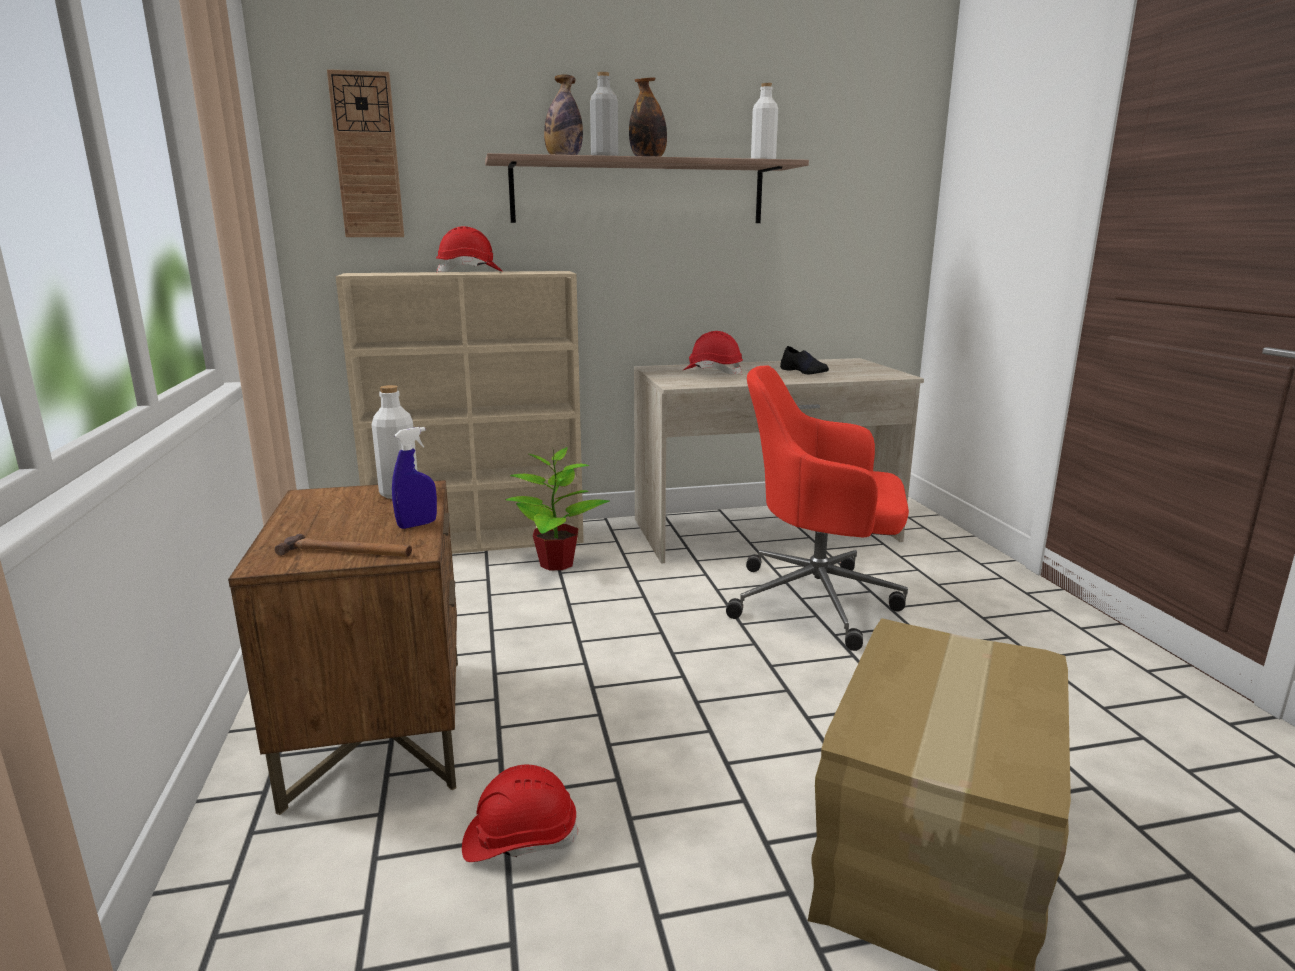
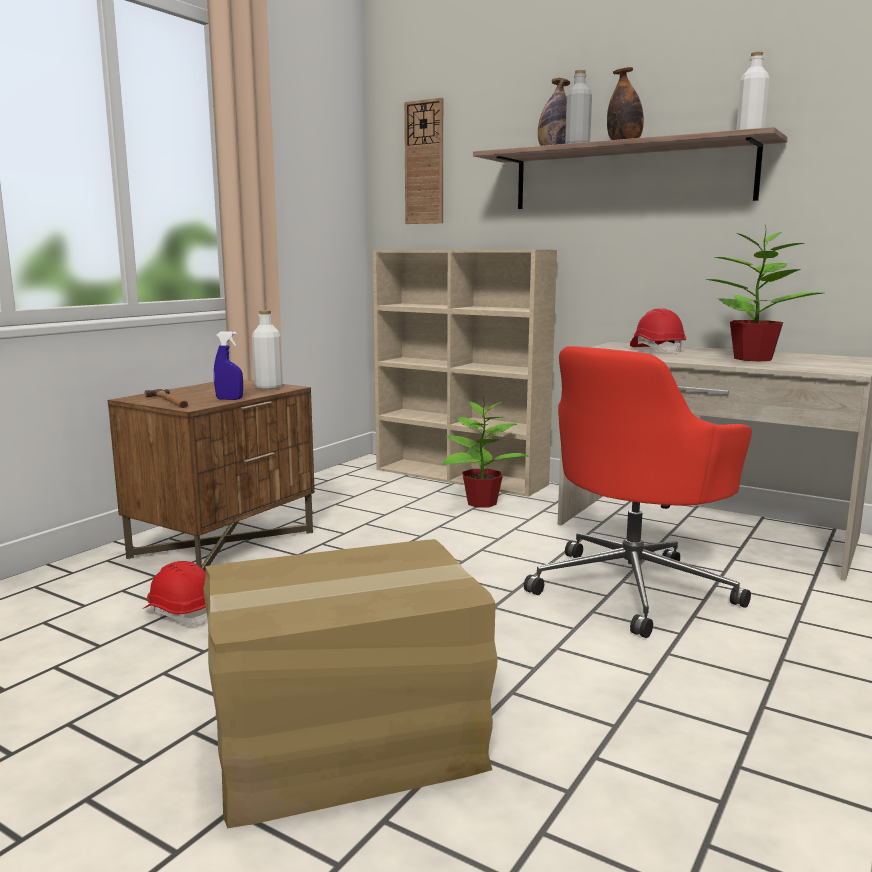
camera: 45 degrees right, 5 degrees down
red hard hat [436,226,503,272] -> none
red office chair [726,365,909,651] -> red office chair turned 105 degrees counterclockwise [524,346,752,638]
black shoe [780,346,829,374] -> potted plant [705,225,822,361]

